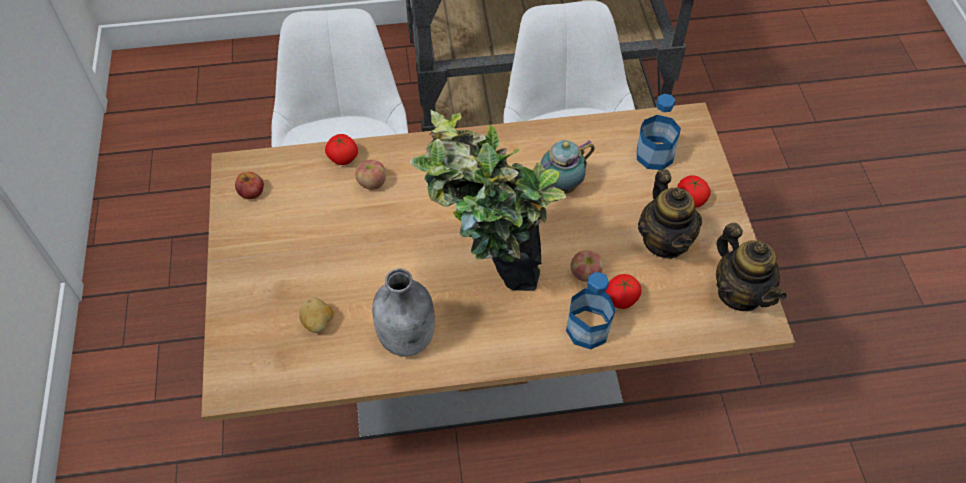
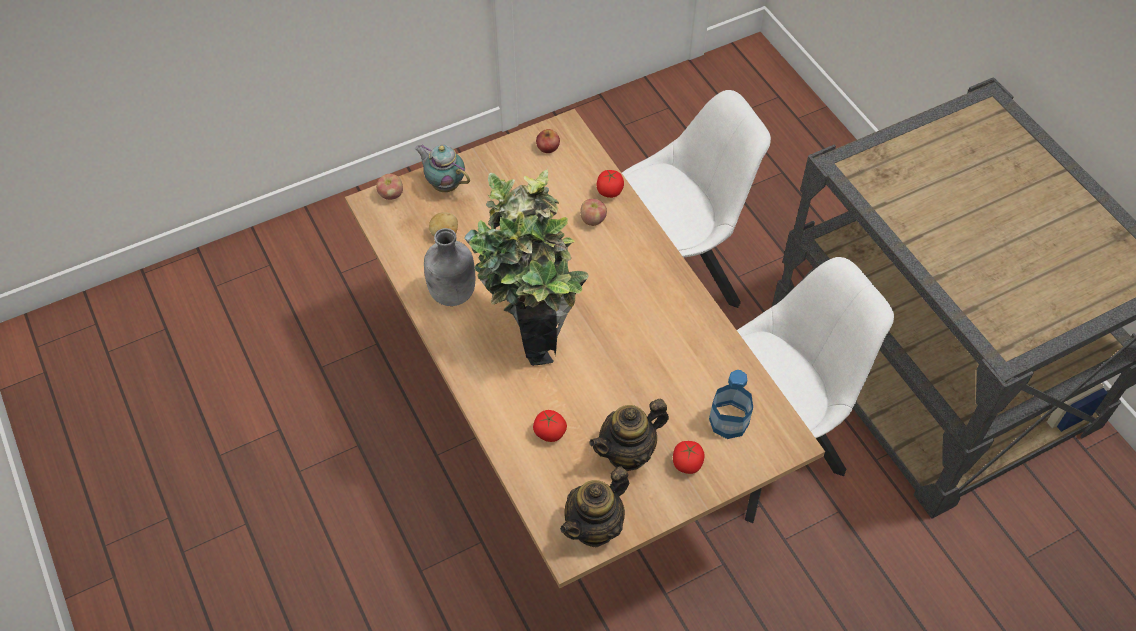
camera: 70 degrees right, 0 degrees up
teapot [540,140,595,194] -> teapot moved to [415,144,470,192]
bottle [566,272,615,349] -> none
apple [571,250,603,282] -> apple moved to [376,174,403,200]

